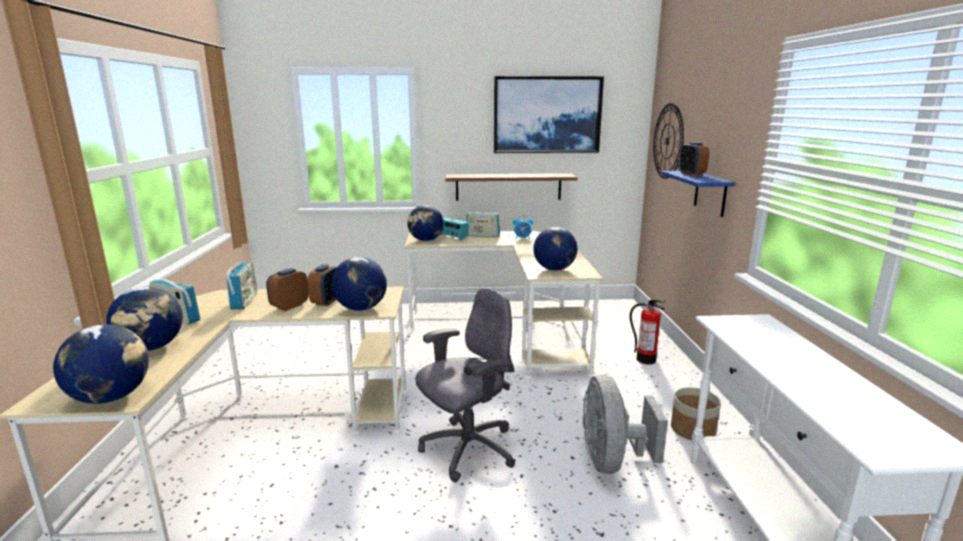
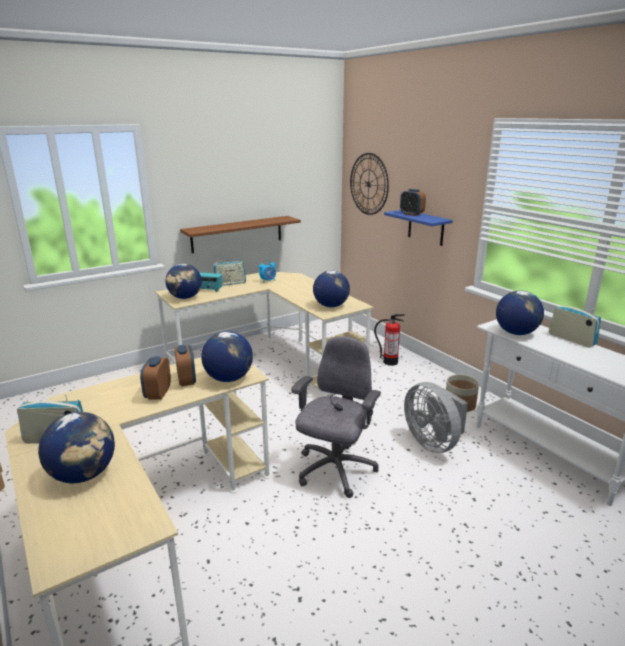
camera: 30 degrees left, 5 degrees up
globe [53,324,149,404] -> globe moved to [496,291,544,335]
radio [226,262,257,309] -> radio moved to [549,305,601,347]
picture [494,76,604,153] -> none

